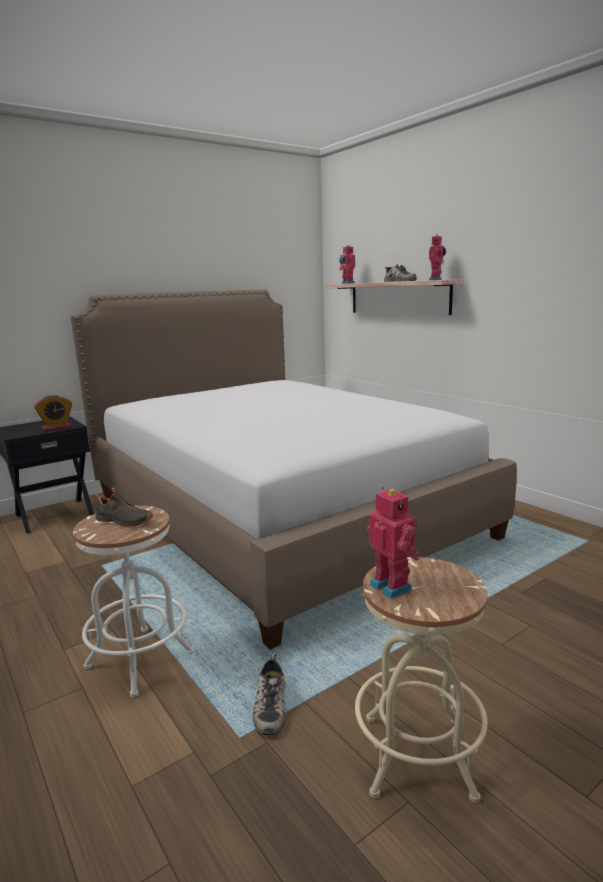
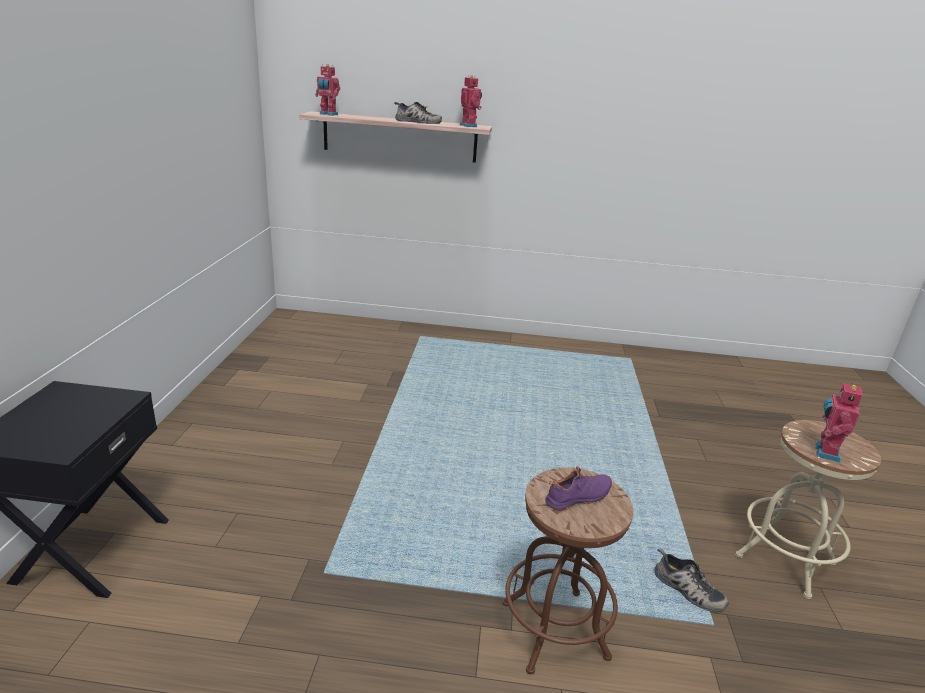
camera: 50 degrees left, 10 degrees up
alarm clock [34,395,72,431] -> none
bed [71,290,517,650] -> none
white stool [73,505,194,697] -> brown stool [502,468,633,675]
black shoe [95,487,153,527] -> purple shoe [545,466,612,510]
toy robot [367,487,421,599] -> toy robot turned 75 degrees counterclockwise [815,382,863,462]

